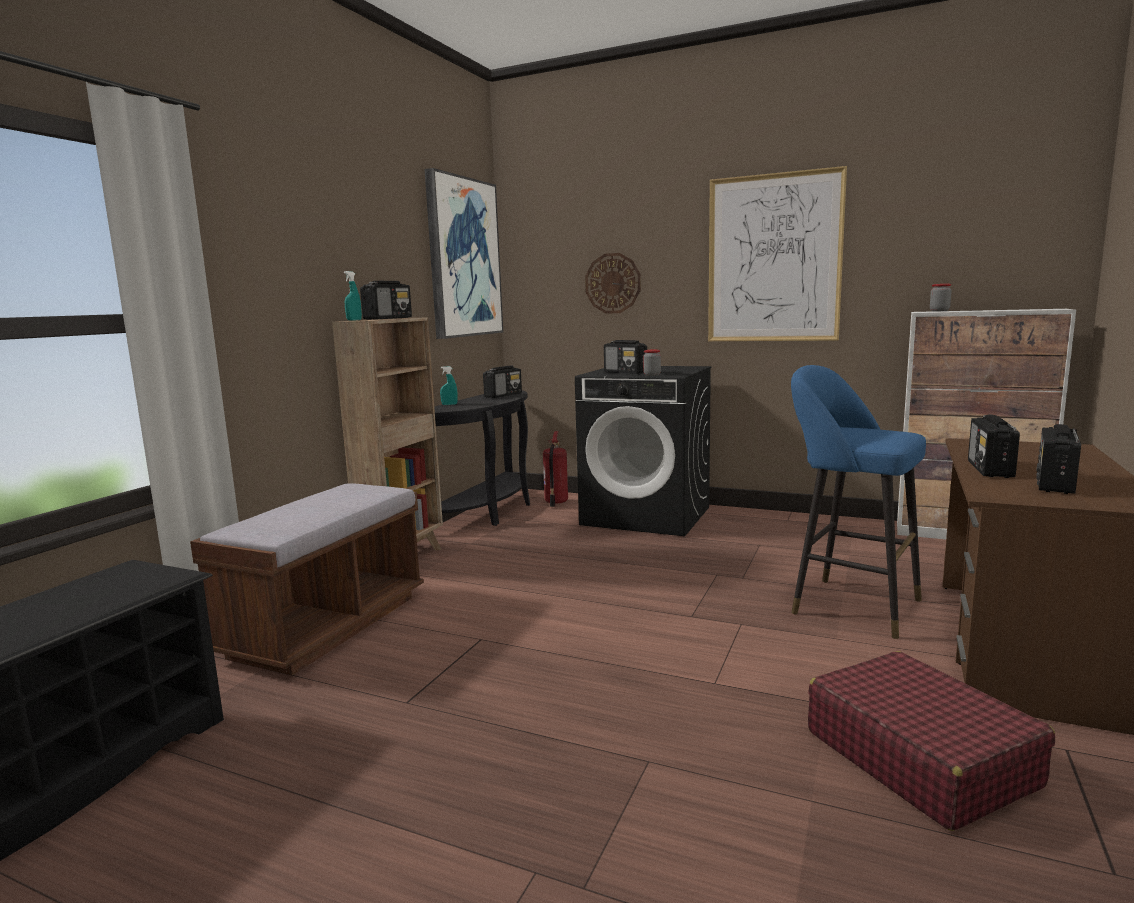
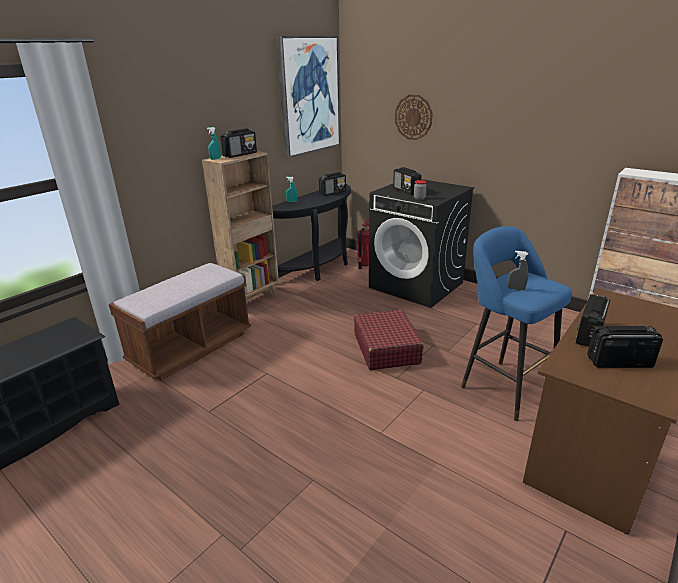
camera: 15 degrees right, 15 degrees up
picture [708,166,847,341] -> none
red suitcase [808,651,1055,831] -> red suitcase moved to [354,310,424,370]
jar [930,284,952,311] -> none
radio [1036,424,1081,494] -> radio turned 45 degrees clockwise [587,326,663,368]
none -> grey spray bottle [508,251,529,291]

